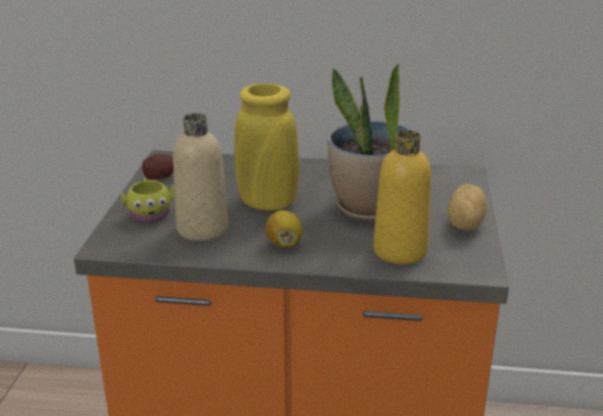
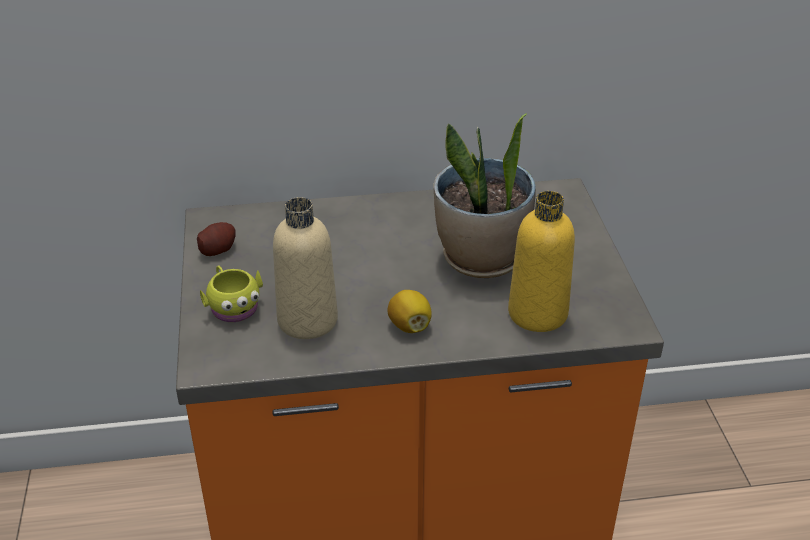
camera: 15 degrees left, 10 degrees up
yellow vase [234,84,300,210] -> none
potato [447,184,487,231] -> none

